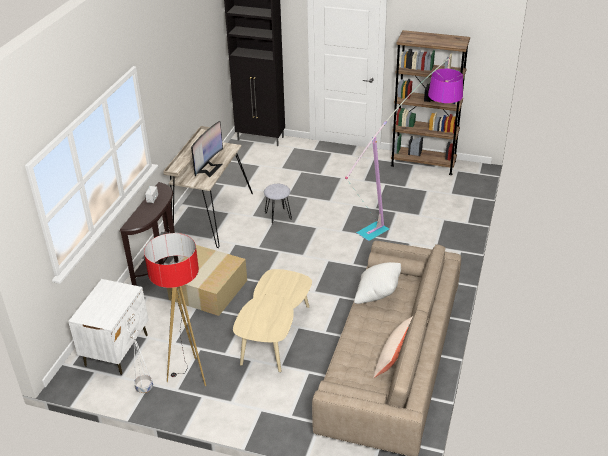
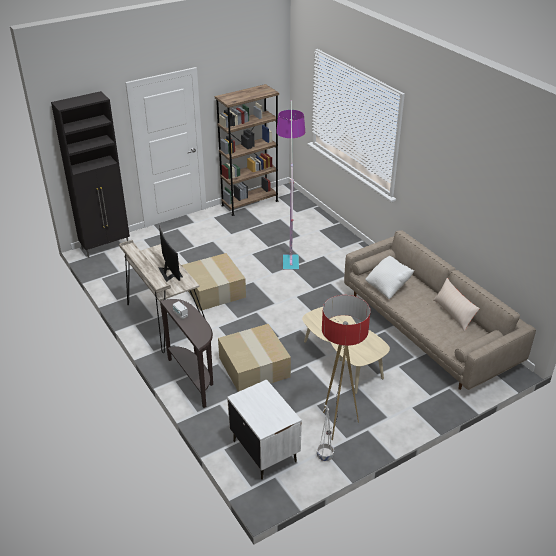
camera: 50 degrees left, 0 degrees up
grey stool [264,184,292,225] -> cardboard box [182,253,246,311]

